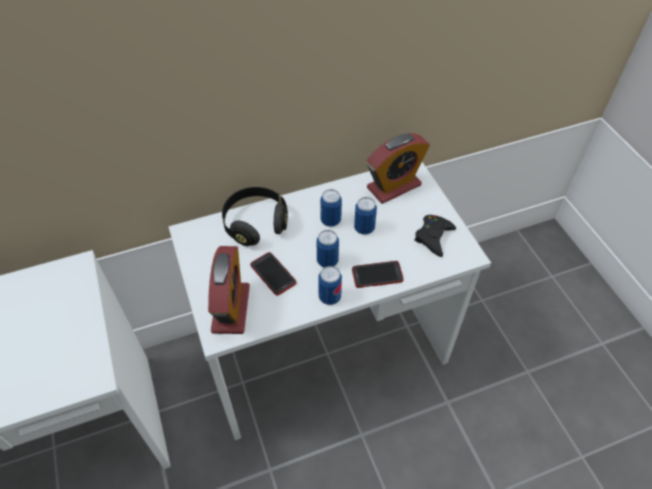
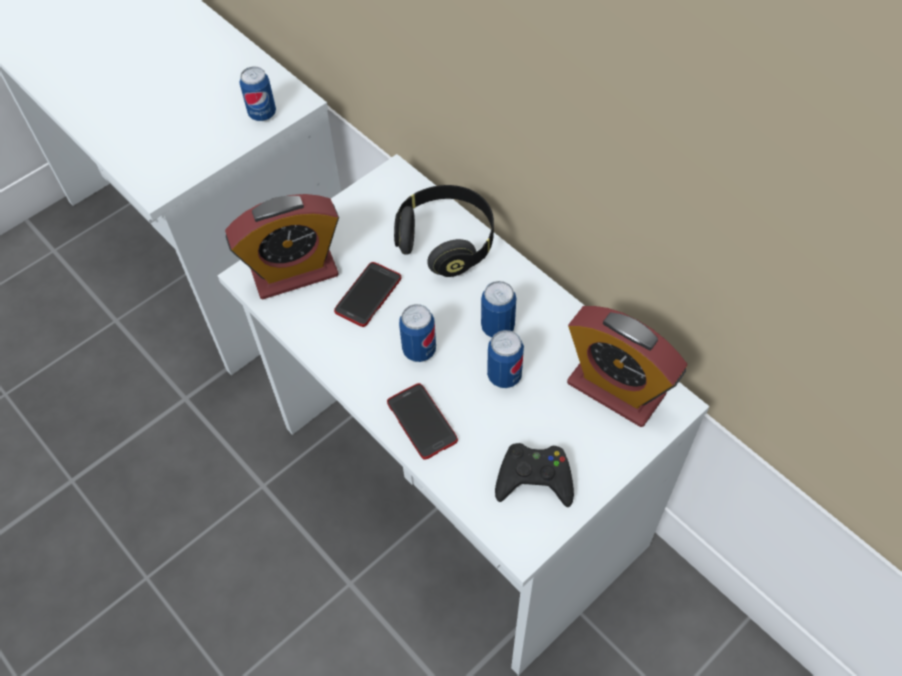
camera: 70 degrees right, 5 degrees up
can [318,266,342,305] -> can moved to [239,67,276,121]

